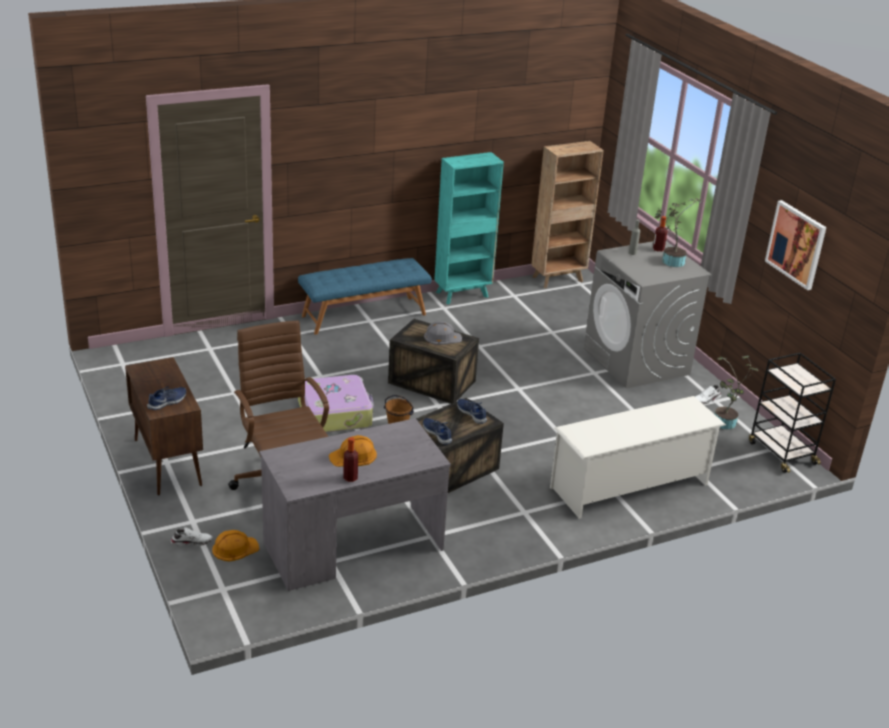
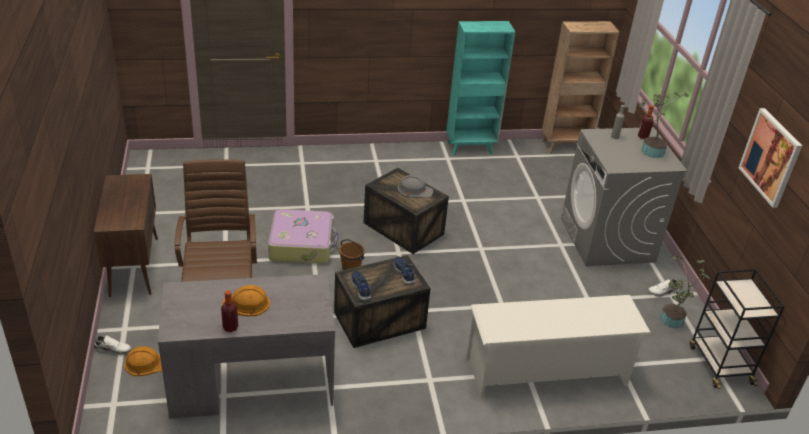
camera: 15 degrees right, 5 degrees up
blue shoe [147,386,186,410] -> none
blue bench [298,258,432,335] -> none

